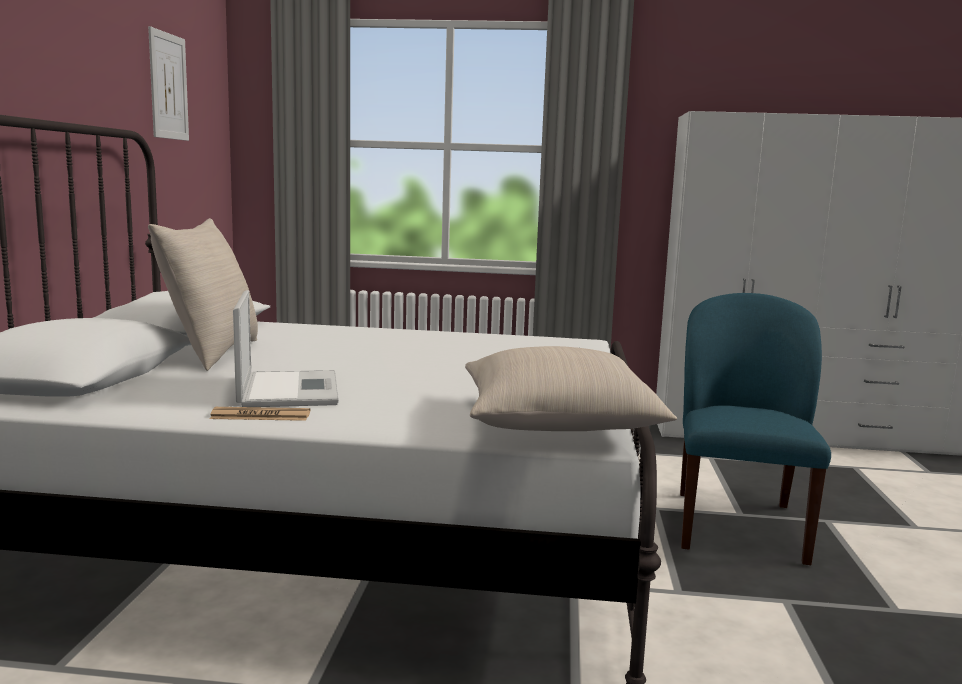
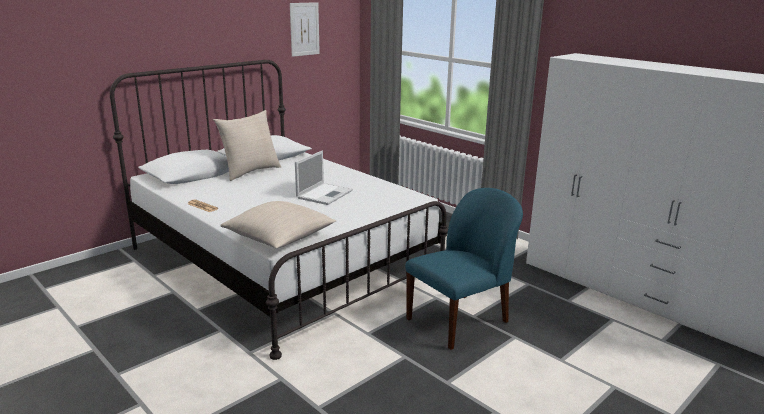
camera: 40 degrees right, 10 degrees up
laptop [233,290,339,407] -> laptop moved to [295,150,353,205]

